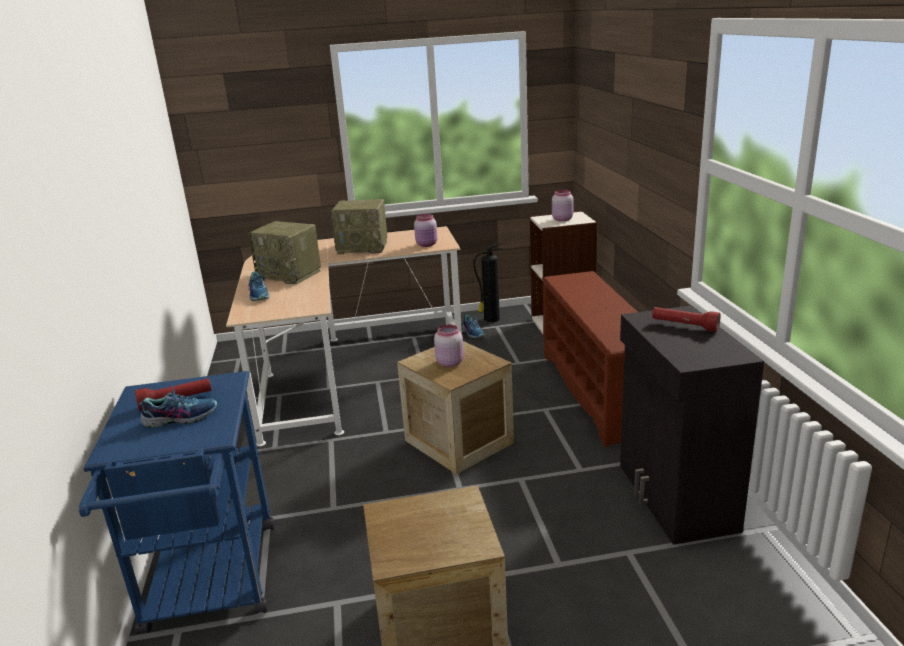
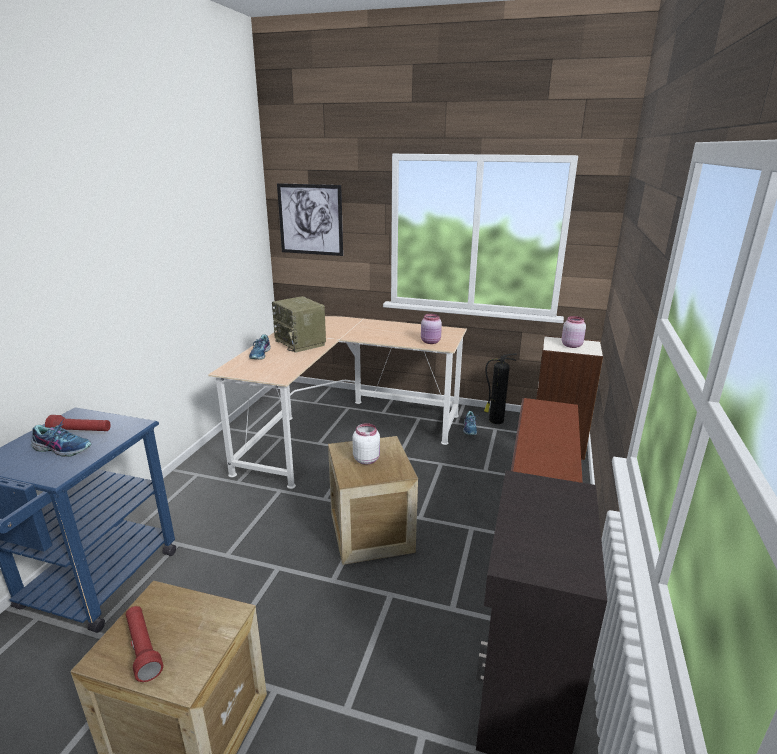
camera: 25 degrees right, 0 degrees up
radio [331,199,388,254] -> none
pink jar [434,324,464,367] -> white jar [352,423,380,464]
red flashlight [652,307,721,332] -> red flashlight moved to [126,606,163,682]
none -> picture [277,183,343,256]

